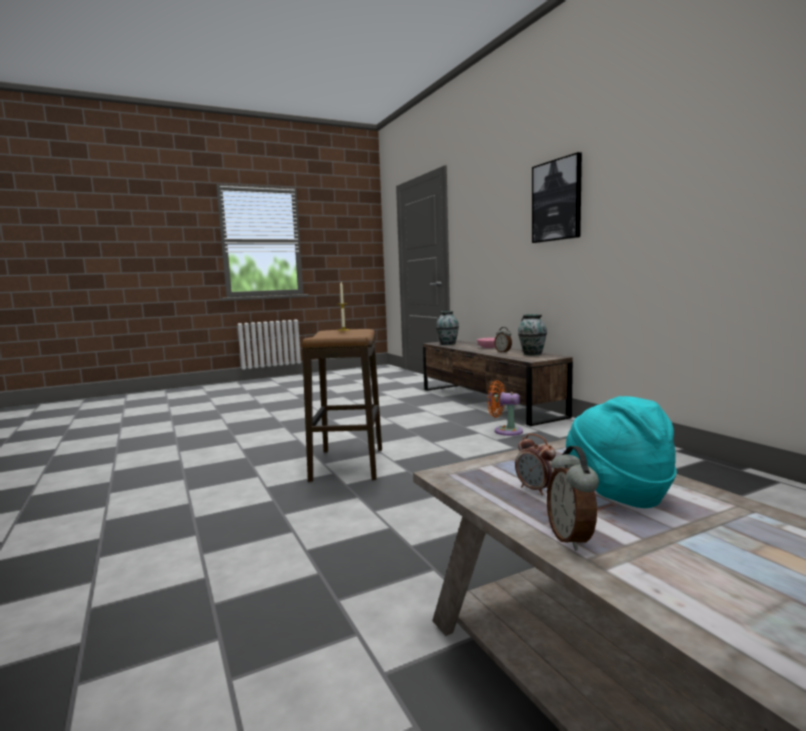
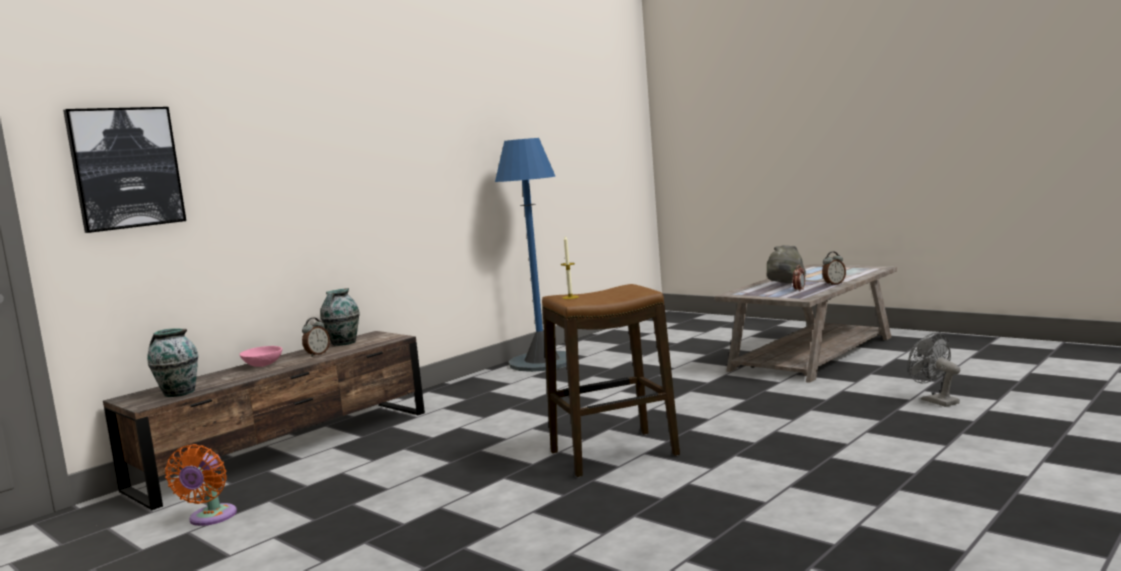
camera: 110 degrees left, 0 degrees up
orange fan [487,380,523,436] -> orange fan moved to [165,444,237,526]
picture [532,152,582,243] -> picture moved to [63,107,186,233]
turquoise hat [566,396,677,508] -> grey hat [767,245,806,283]
none -> blue floor lamp [495,138,567,372]
none -> grey fan [908,333,960,407]

